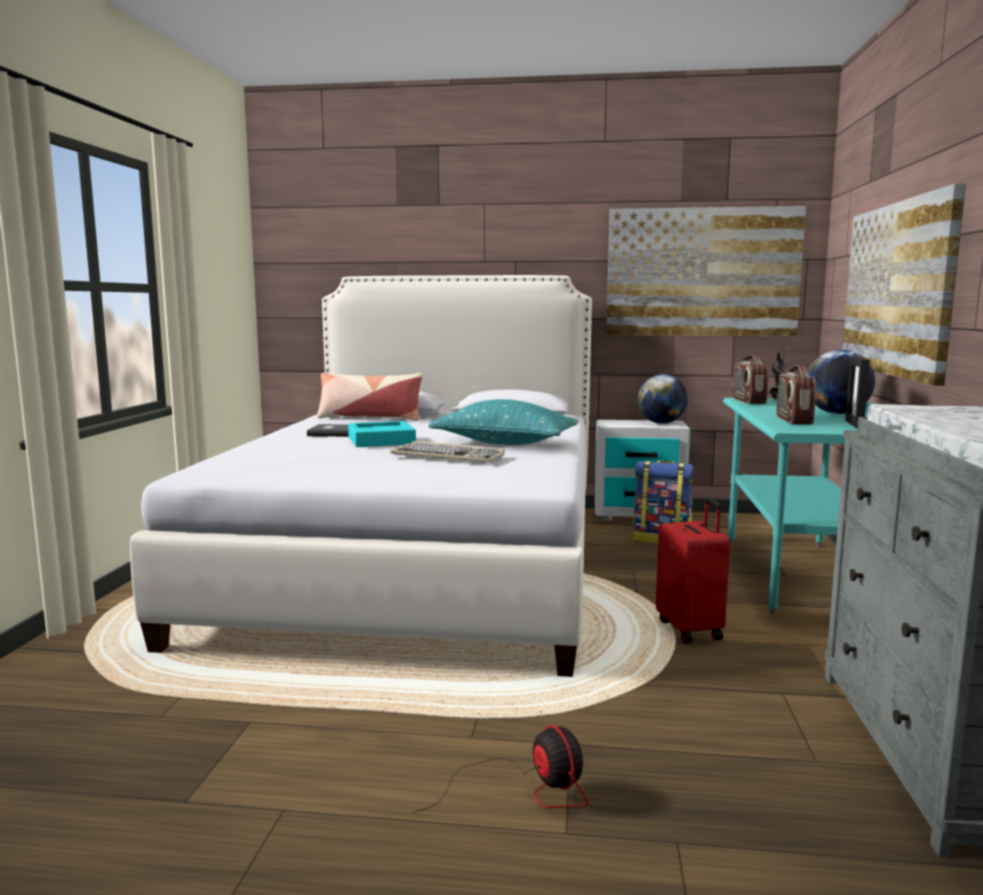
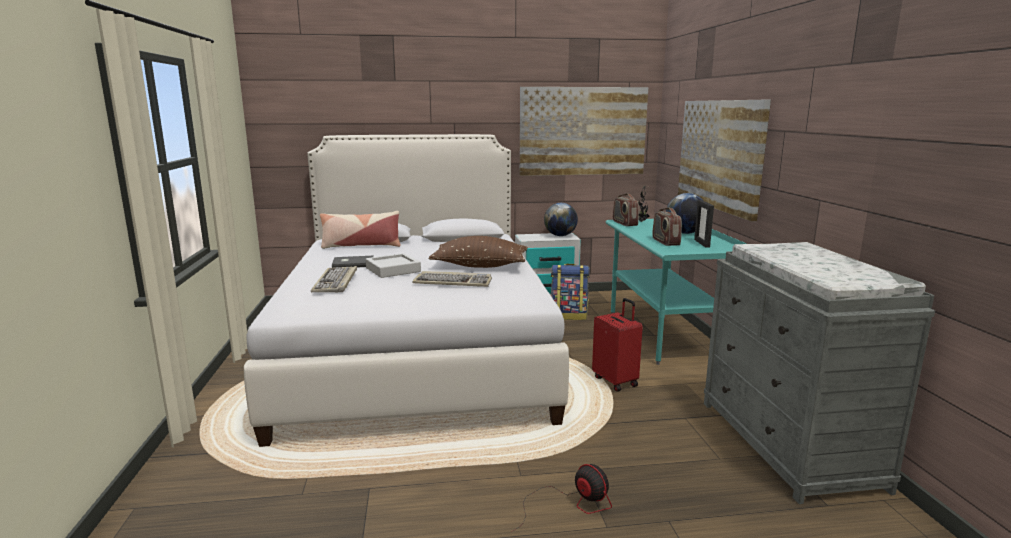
camera: 15 degrees left, 5 degrees up
turquoise tray [348,421,416,447] -> grey tray [365,253,421,278]
turquoise pillow [428,399,578,445] -> brown pillow [428,236,528,268]
none -> keyboard [311,266,357,292]

